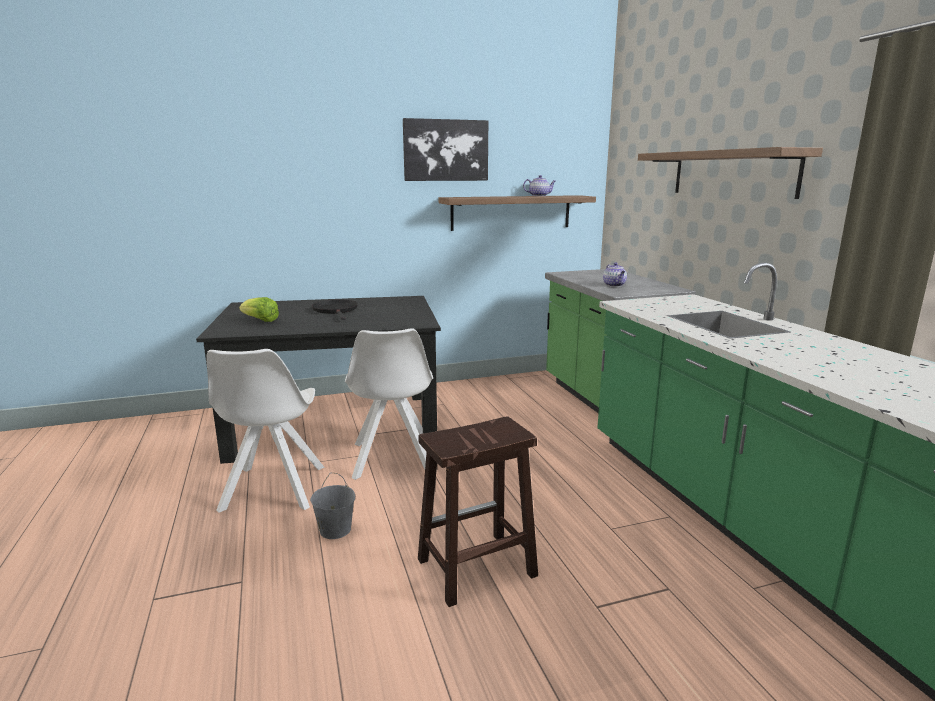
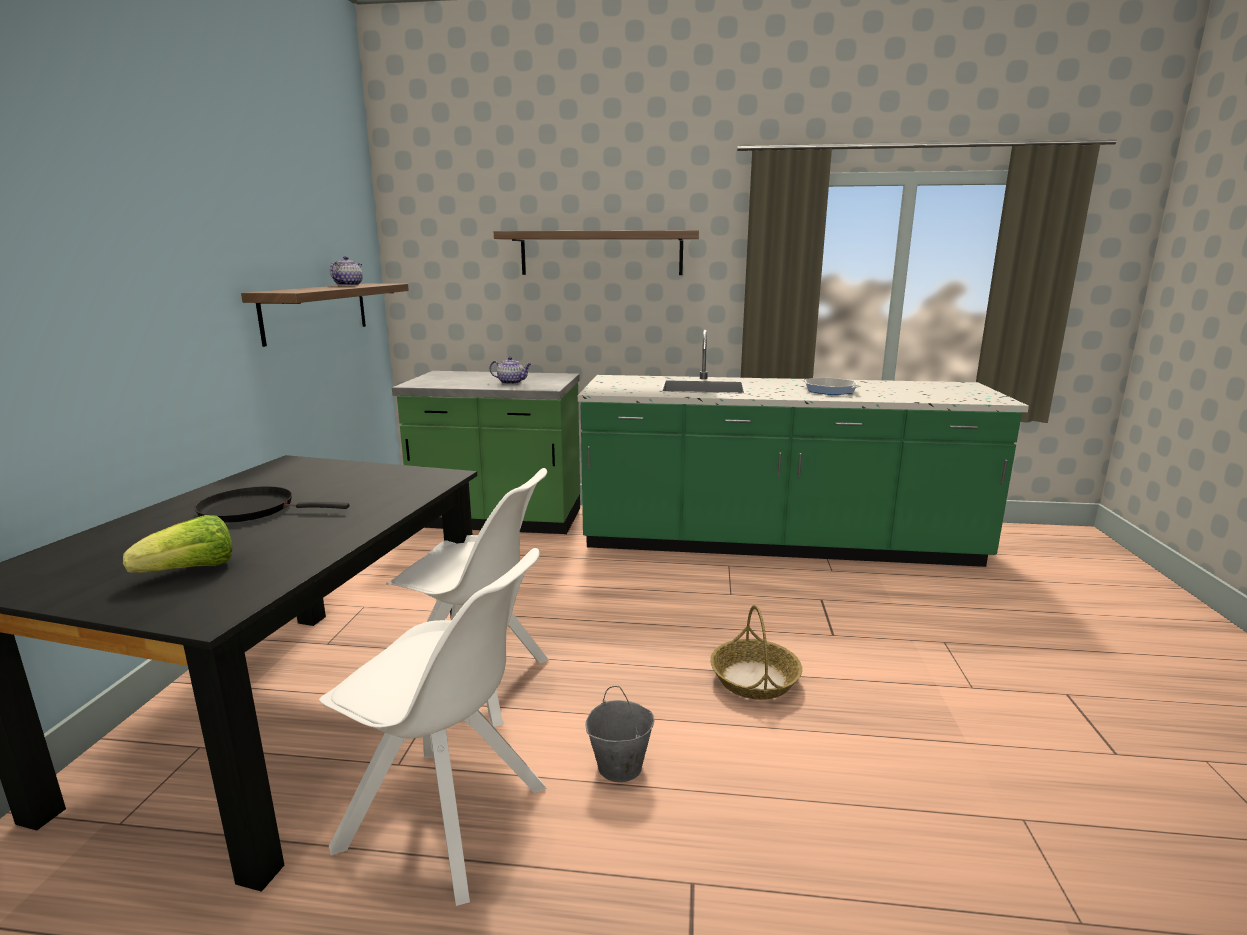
camera: 65 degrees left, 0 degrees up
picture [403,118,488,181] -> none
brown stool [418,416,538,607] -> basket [710,605,802,700]
none -> frying pan [802,378,861,395]

